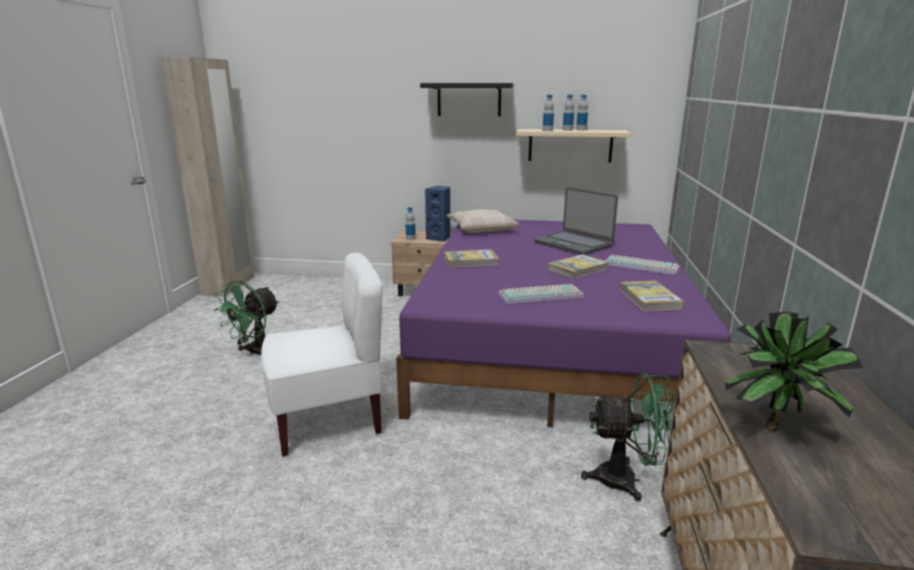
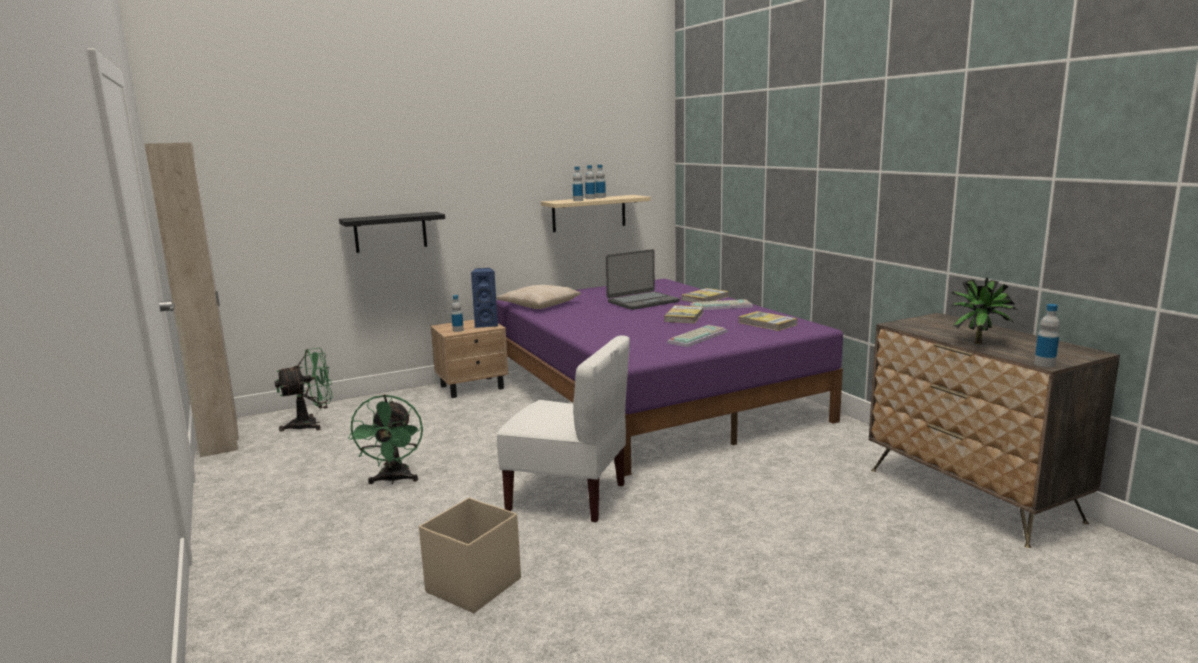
camera: 35 degrees left, 5 degrees down
white chair [261,253,383,457] -> white chair turned 75 degrees clockwise [497,335,630,523]
black shelf [420,83,513,116] -> black shelf moved to [339,212,445,253]
book [444,249,499,268] -> book moved to [682,288,729,303]
laptop [534,187,618,255] -> laptop turned 45 degrees counterclockwise [606,249,680,310]
green fan [581,373,676,502] -> green fan moved to [275,348,333,432]
none -> beige storage box [419,498,521,613]
none -> bottle [1034,304,1060,367]

